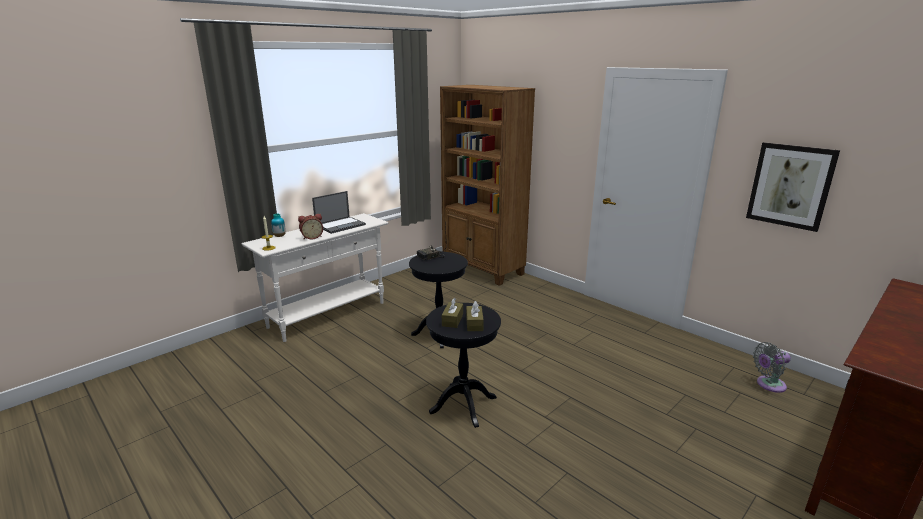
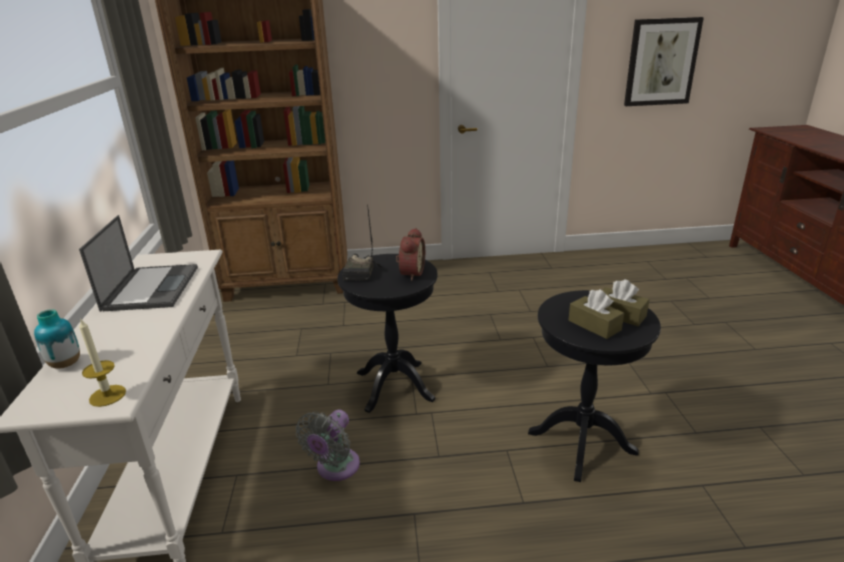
camera: 50 degrees left, 5 degrees up
alarm clock [298,214,323,240] -> alarm clock moved to [396,228,425,280]
grey fan [753,342,791,393] -> grey fan moved to [296,410,360,481]

